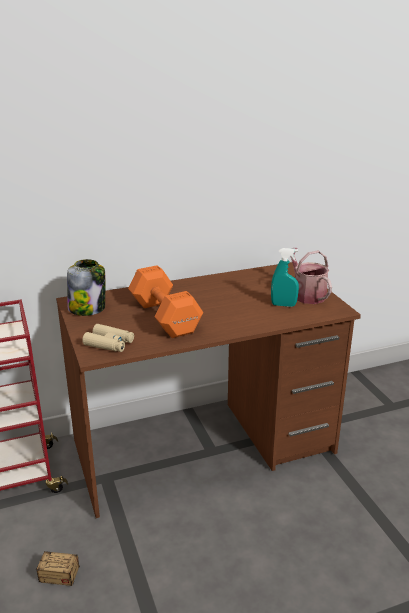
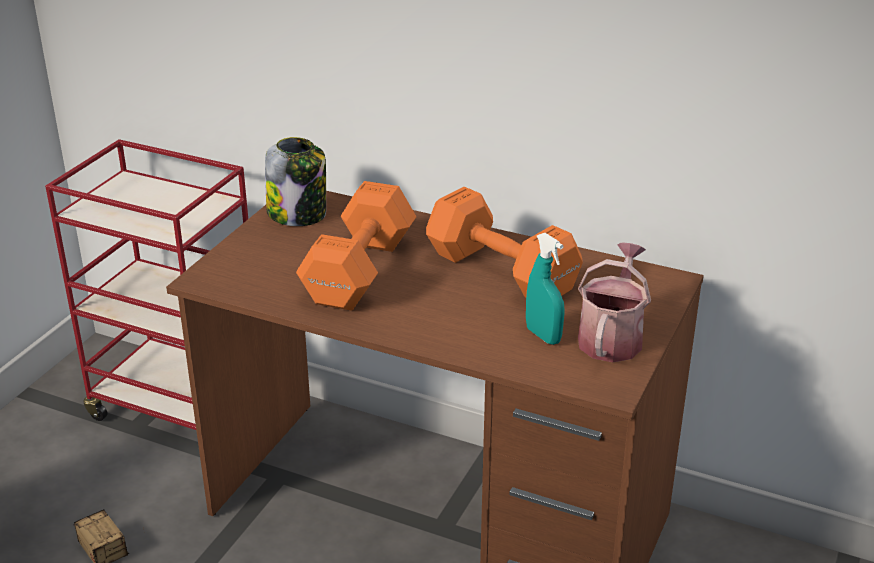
camera: 45 degrees right, 5 degrees up
beige binoculars [82,324,134,352] -> none
none -> orange dumbbell [426,187,583,297]

